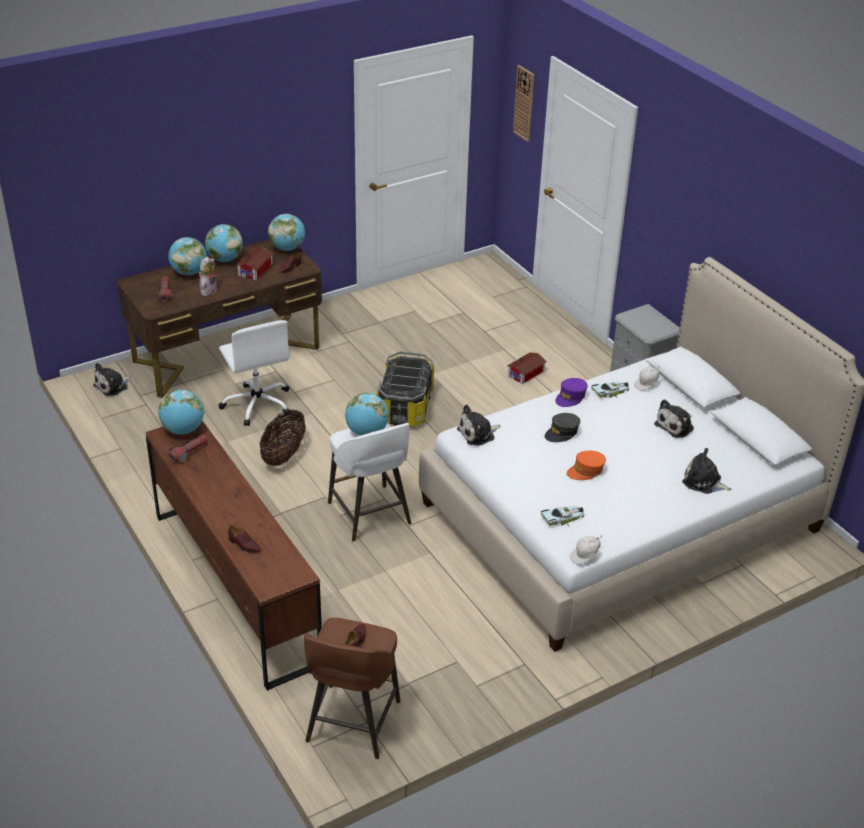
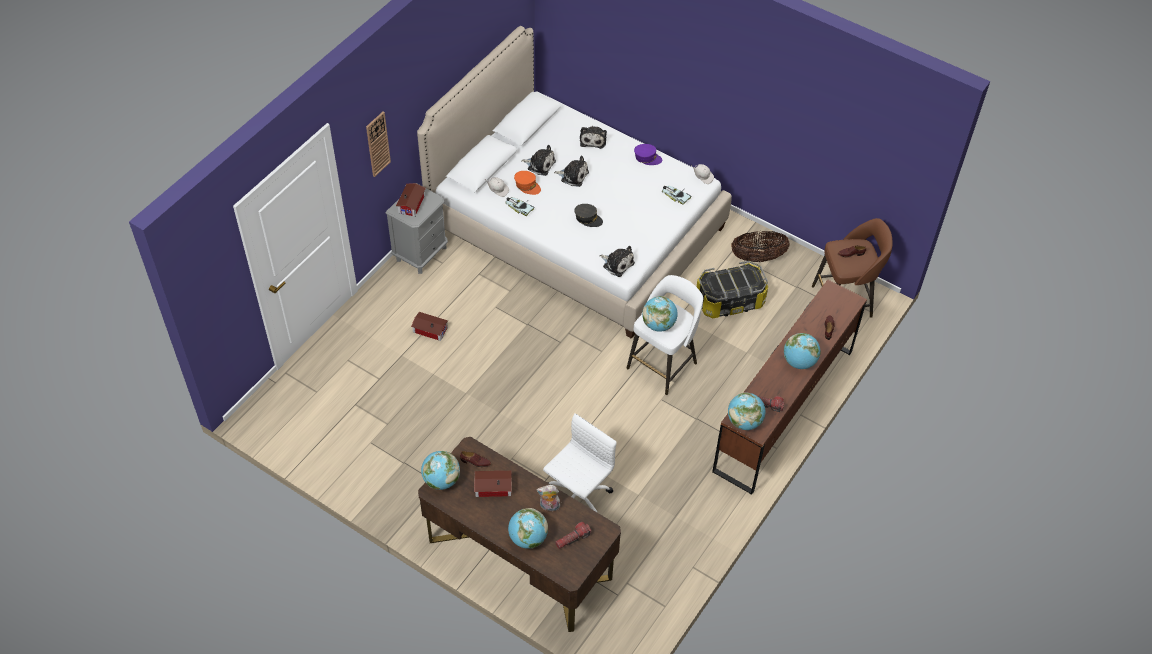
camera: 115 degrees left, 15 degrees up
plush toy [93,363,131,396] -> plush toy moved to [554,155,589,187]
globe [205,224,243,262] -> globe moved to [784,333,821,369]
basket [260,410,306,466] -> basket moved to [731,231,790,262]
storage box [376,351,434,427] -> storage box moved to [697,261,768,318]
wall clock [513,65,534,142] -> wall clock moved to [366,112,391,177]
purple cap [555,378,588,407] -> purple cap moved to [634,144,662,165]
orange cap [567,451,606,480] -> orange cap moved to [514,171,541,195]
none -> toy house [396,183,426,217]

